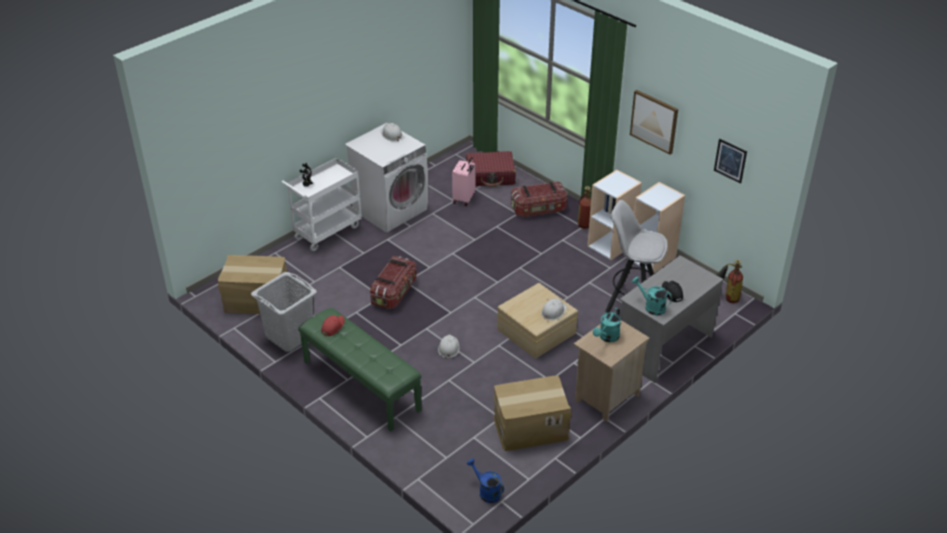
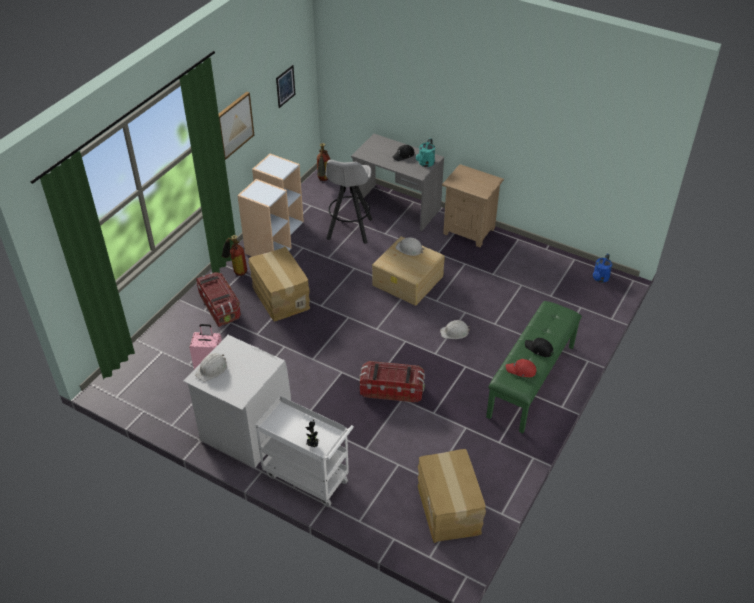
camera: 105 degrees left, 5 degrees up
grey laundry basket [251,272,317,352] -> none
red suitcase [466,151,516,187] -> none
cardboard box [493,375,572,451] -> cardboard box moved to [249,246,310,321]
turquoise watering can [593,308,621,342] -> none
none -> black cap [525,338,554,357]

